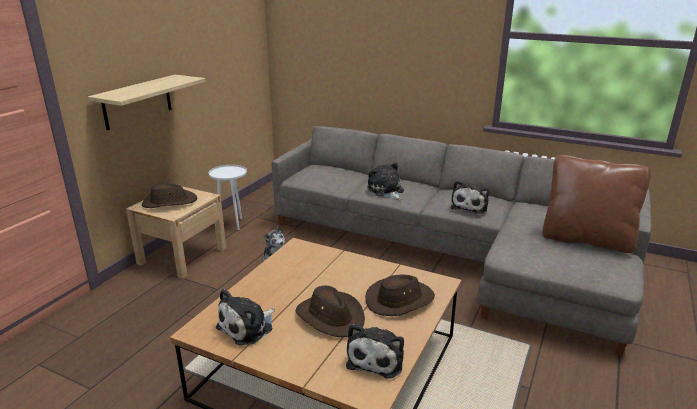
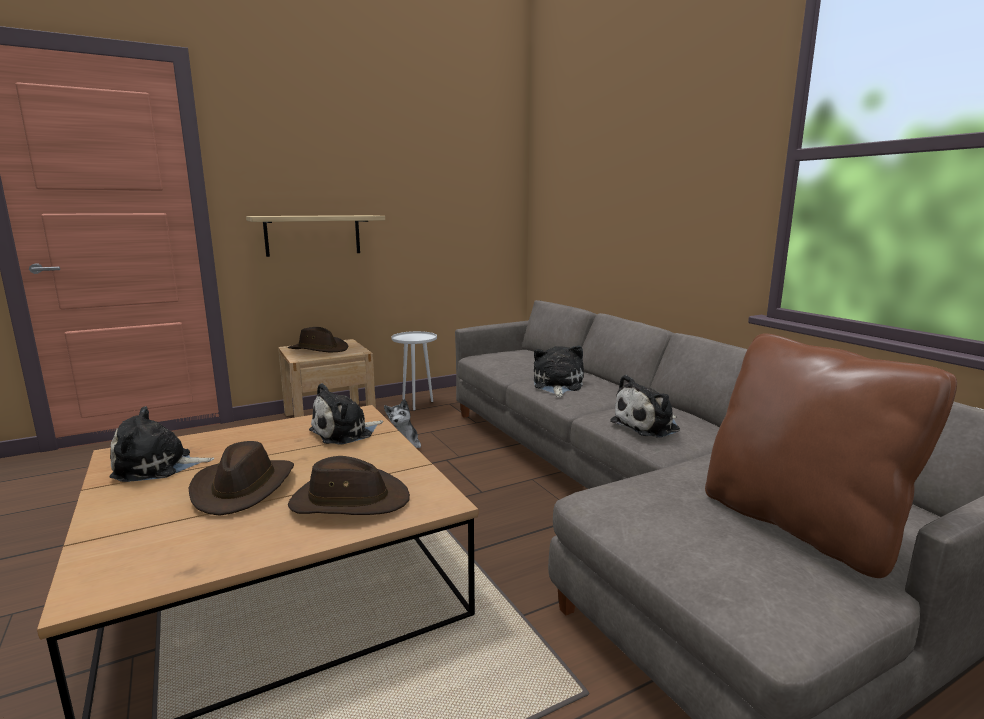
camera: 35 degrees right, 10 degrees down
plush toy [346,324,404,379] -> plush toy moved to [309,383,383,445]

